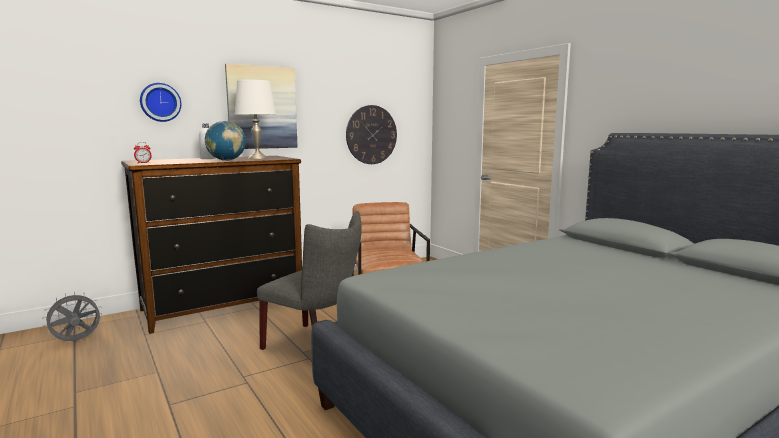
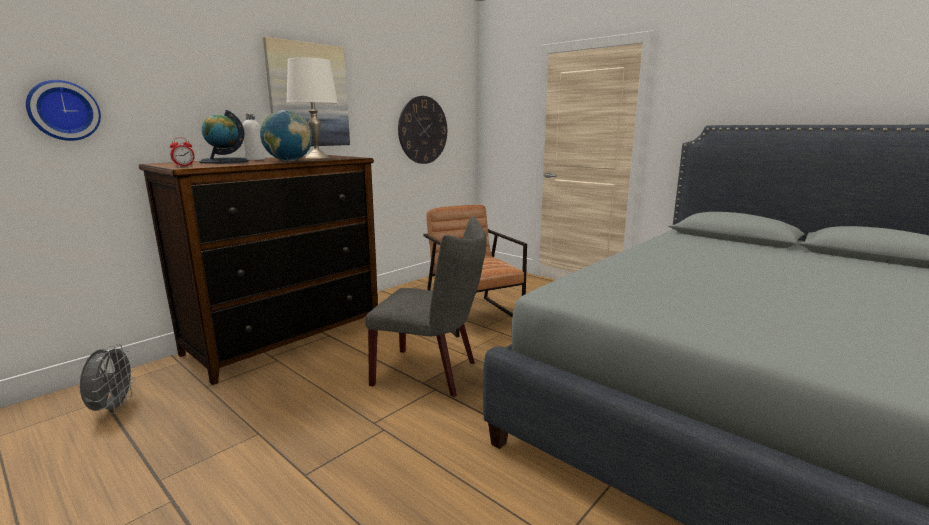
camera: 15 degrees left, 5 degrees up
grey fan [42,292,102,341] -> grey fan turned 135 degrees clockwise [80,344,136,414]
wall clock [140,83,181,122] -> wall clock moved to [26,80,101,141]
none -> globe [199,110,249,164]

